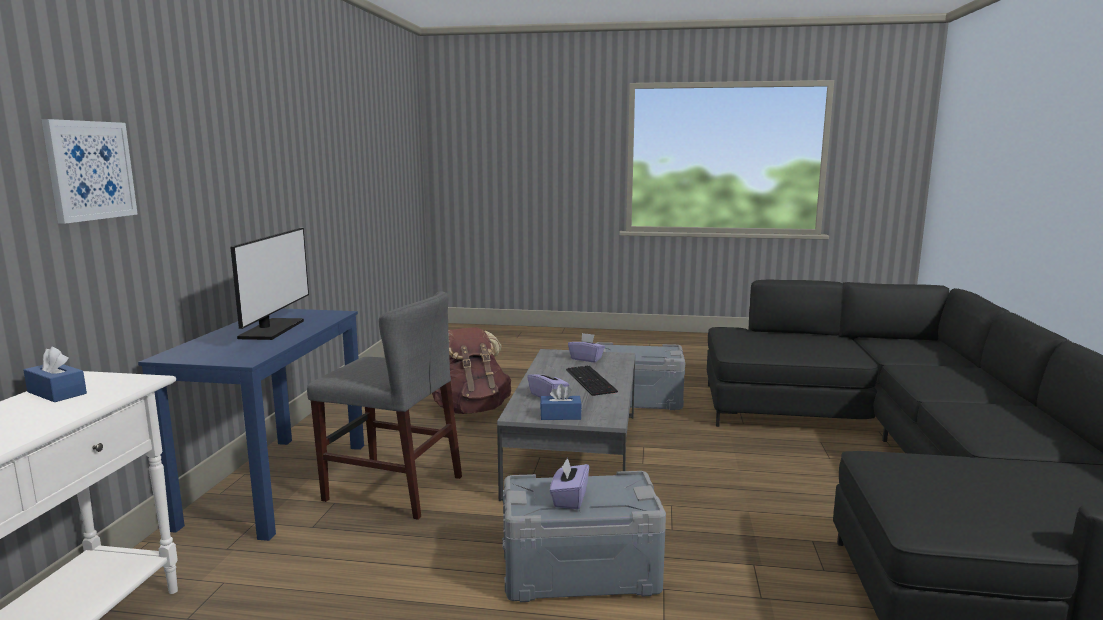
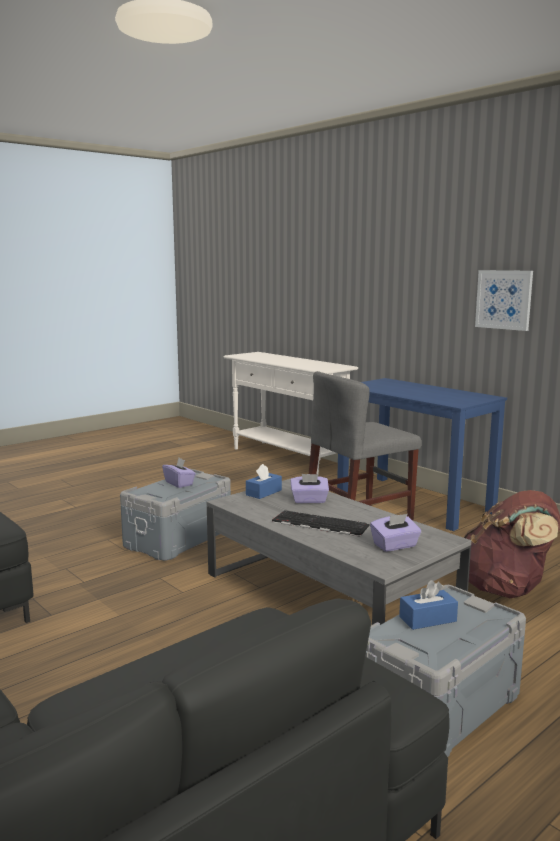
camera: 130 degrees right, 0 degrees up
blue tissue box [24,347,87,402] -> blue tissue box moved to [399,580,458,630]
picture [41,119,138,224] -> picture moved to [475,270,533,331]
monitor [230,228,309,340] -> none

